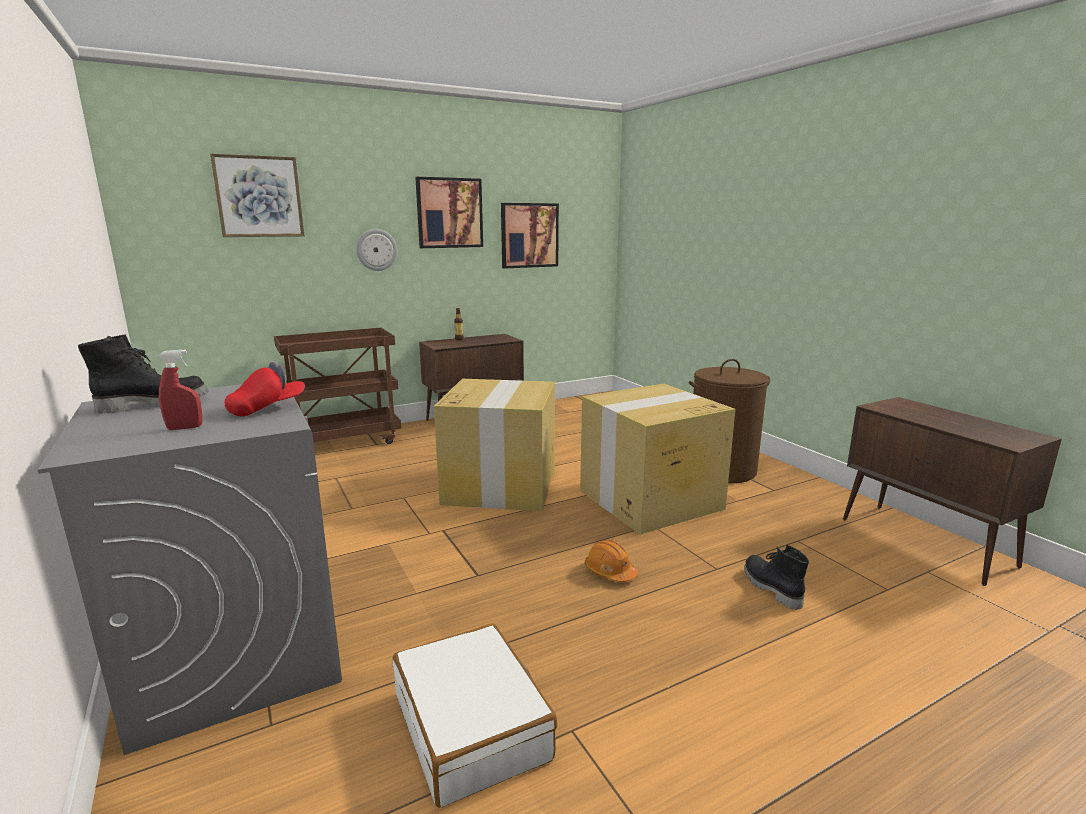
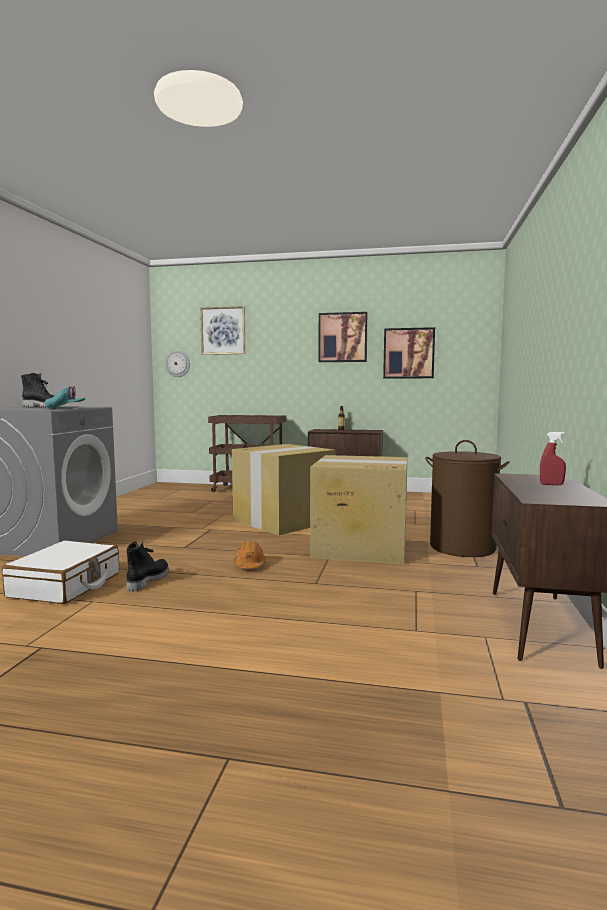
camera: 40 degrees right, 10 degrees down
red spray bottle [158,350,202,430] -> red spray bottle moved to [540,432,566,485]
red cap [225,362,305,416] -> turquoise cap [45,386,86,409]
wall clock [356,229,397,271] -> wall clock moved to [165,350,190,377]
black boot [744,545,809,610] -> black boot moved to [126,541,169,592]

